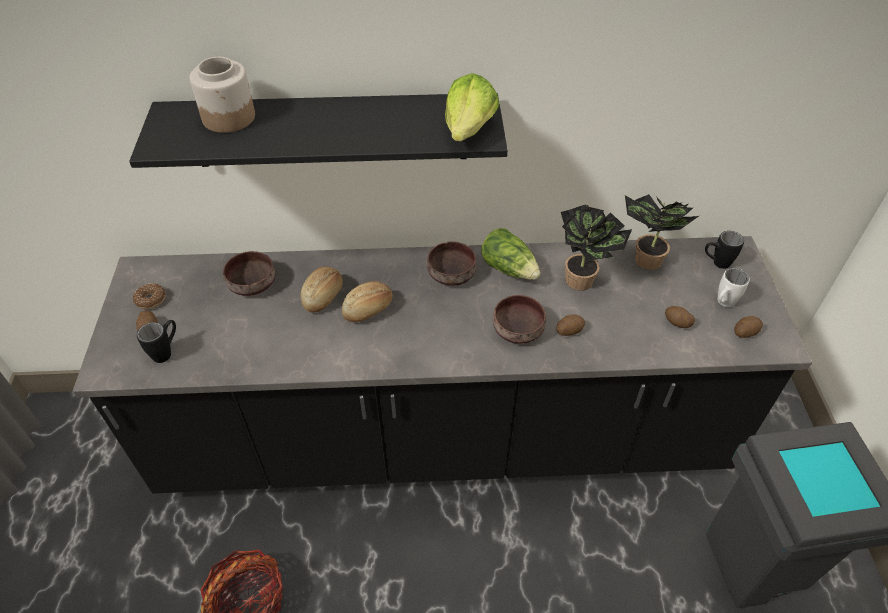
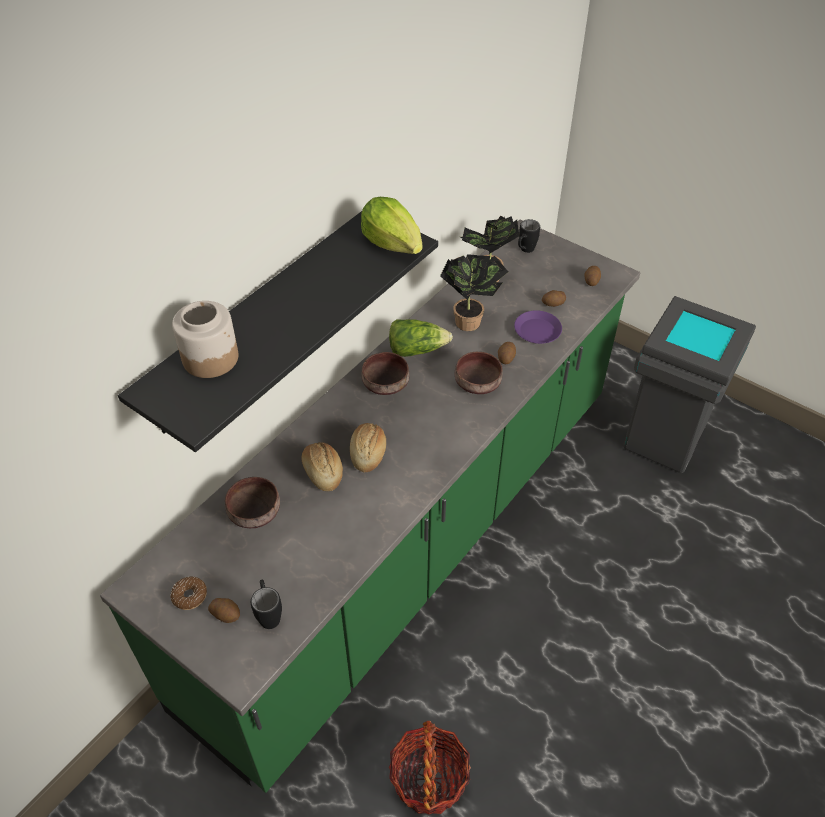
camera: 50 degrees left, 0 degrees up
black counter [73,236,812,494] -> green counter [100,220,640,793]
white mug [717,268,750,307] -> none
none -> purple plate [514,310,562,344]

